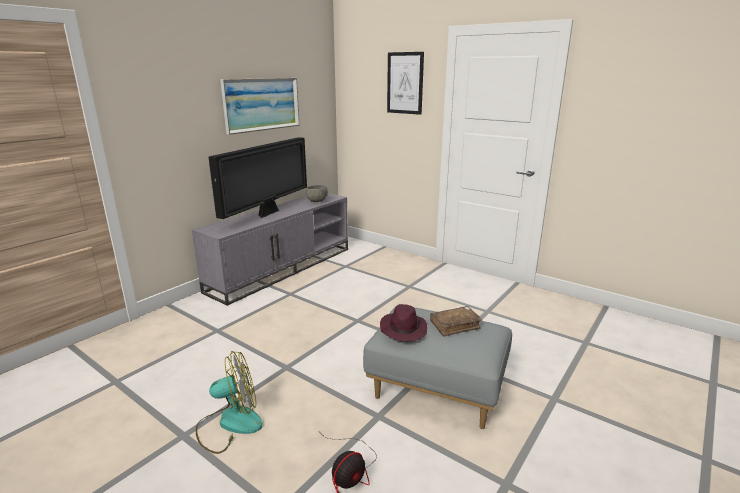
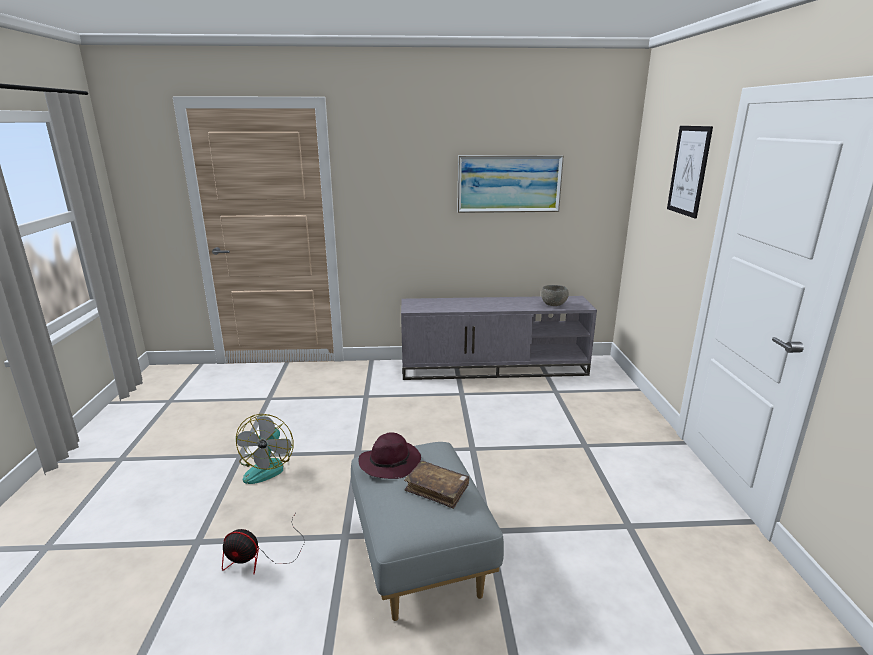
camera: 50 degrees right, 0 degrees up
fan [196,351,263,454] -> fan turned 60 degrees clockwise [236,414,294,484]
television [209,137,307,219] -> none

